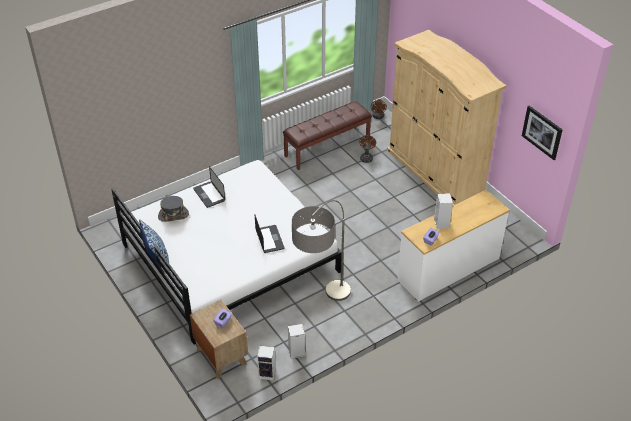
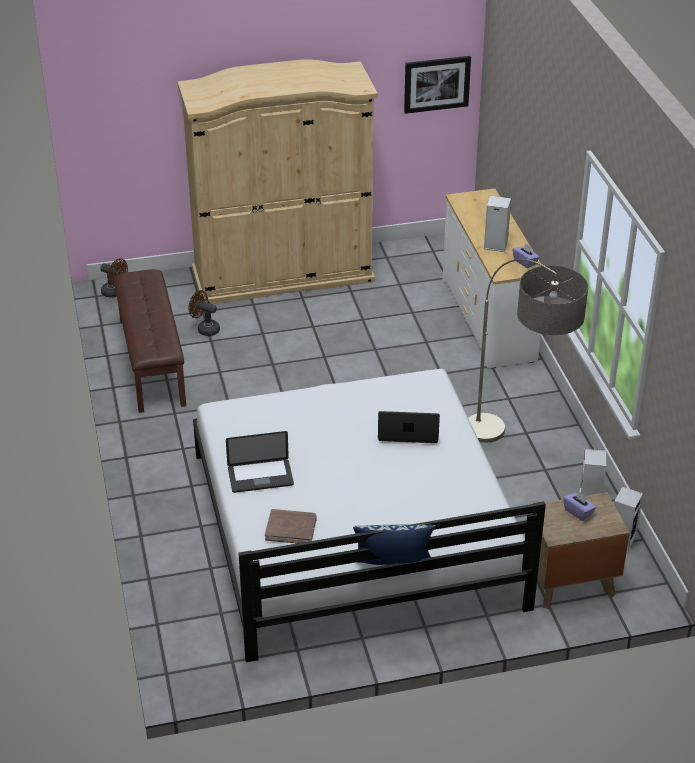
camera: 70 degrees left, 5 degrees down
grey hat [158,196,189,222] -> brown book [265,509,316,544]

